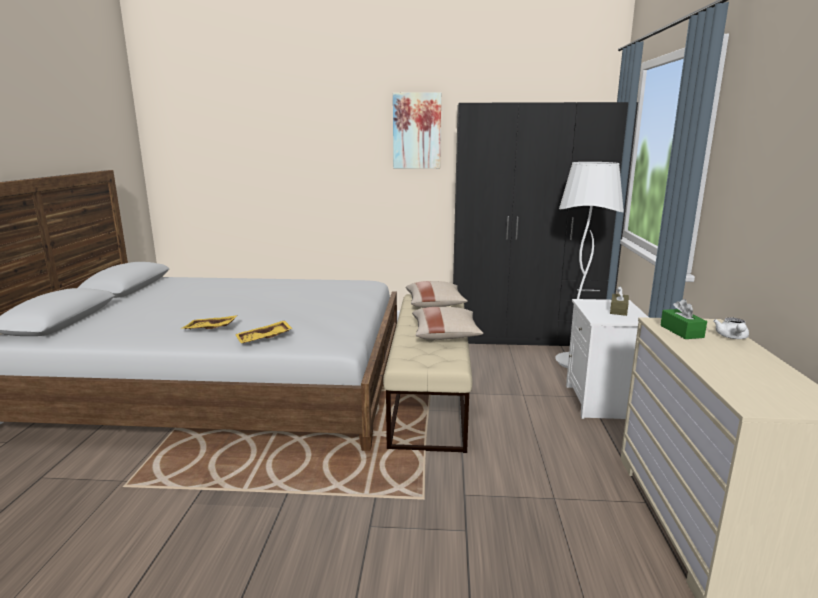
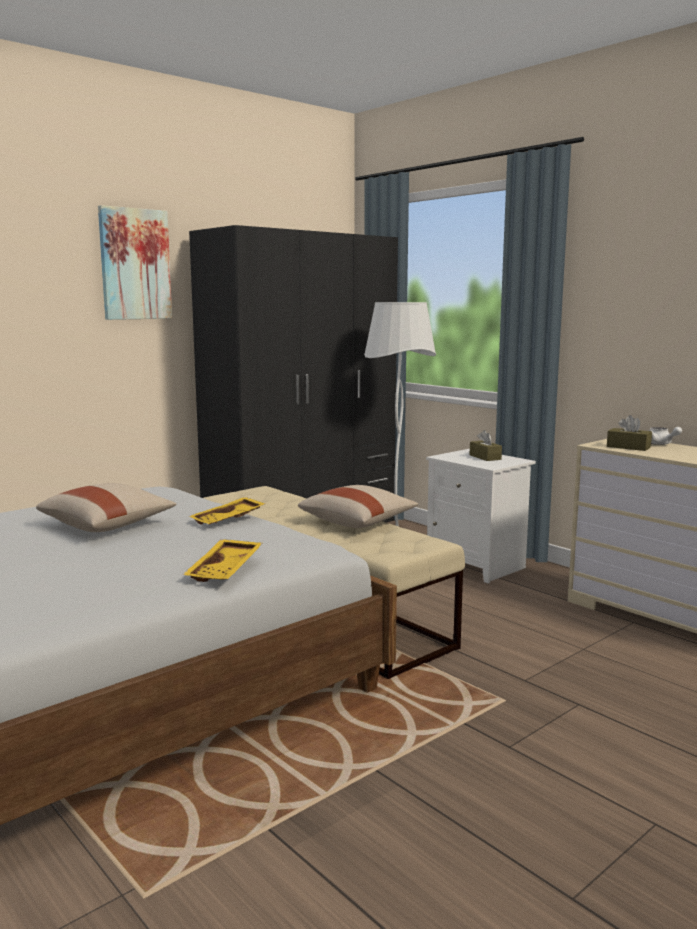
camera: 45 degrees left, 5 degrees down
yellow tray [180,315,238,330] -> yellow tray moved to [189,497,265,525]
beige pillow [406,281,468,308] -> beige pillow moved to [36,483,176,532]
green tissue box [660,299,707,339] -> brown tissue box [607,415,652,451]

